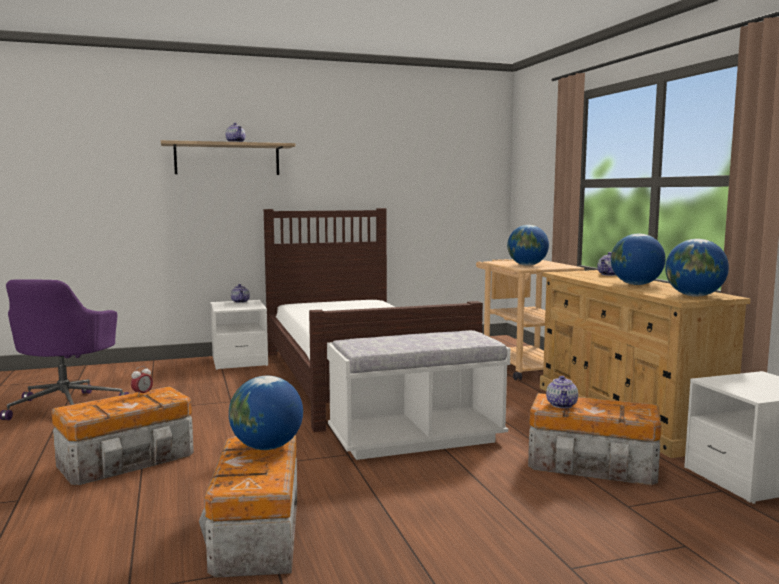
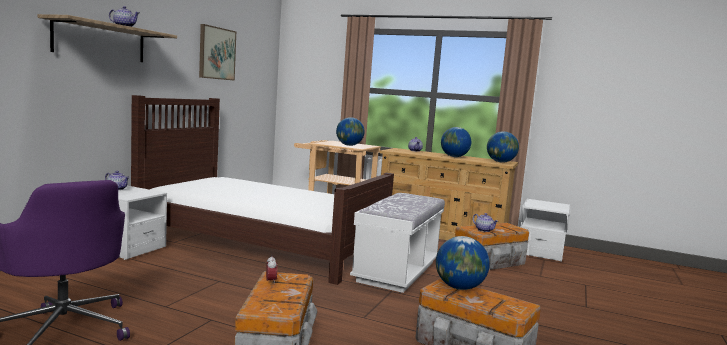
camera: 50 degrees left, 0 degrees up
none -> picture [199,24,236,81]

